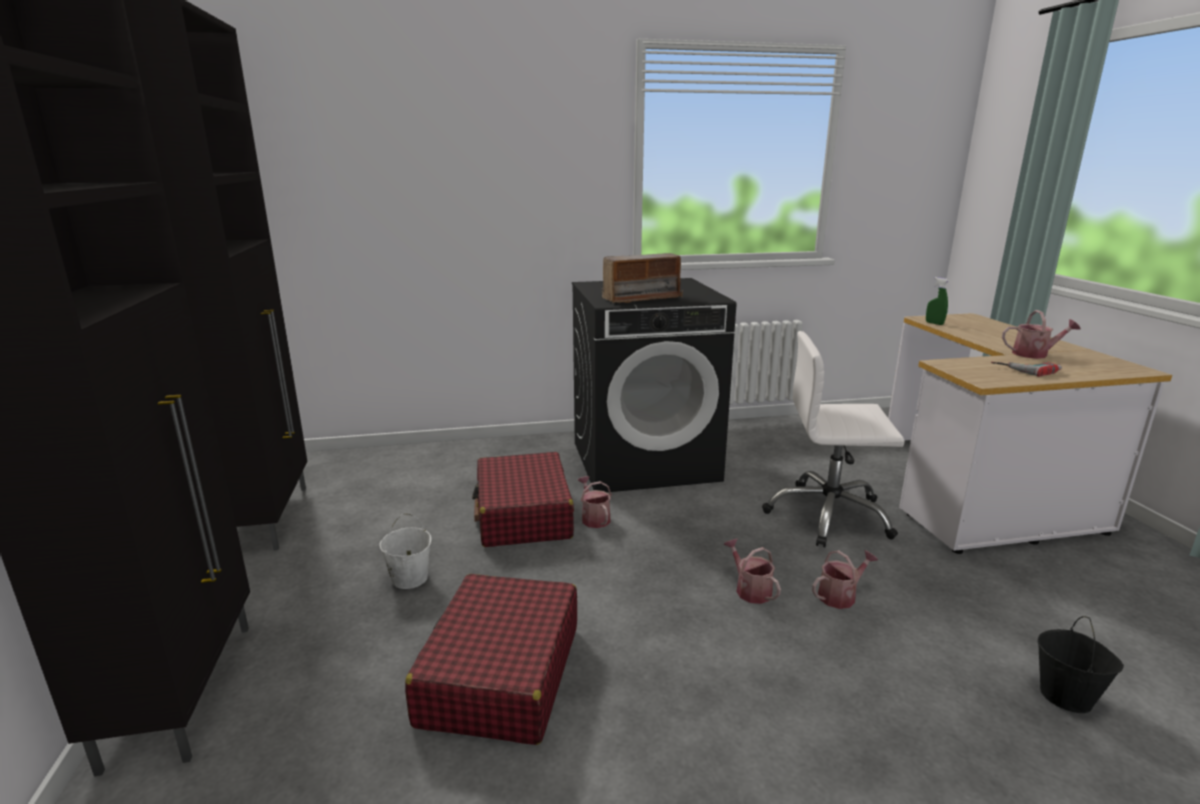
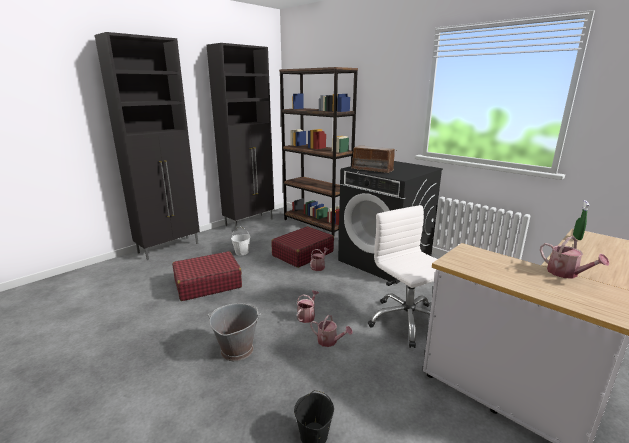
camera: 55 degrees right, 0 degrees up
power drill [991,362,1062,377] -> none
none -> grey bucket [207,303,261,361]
none -> brown bookcase [279,67,358,236]

